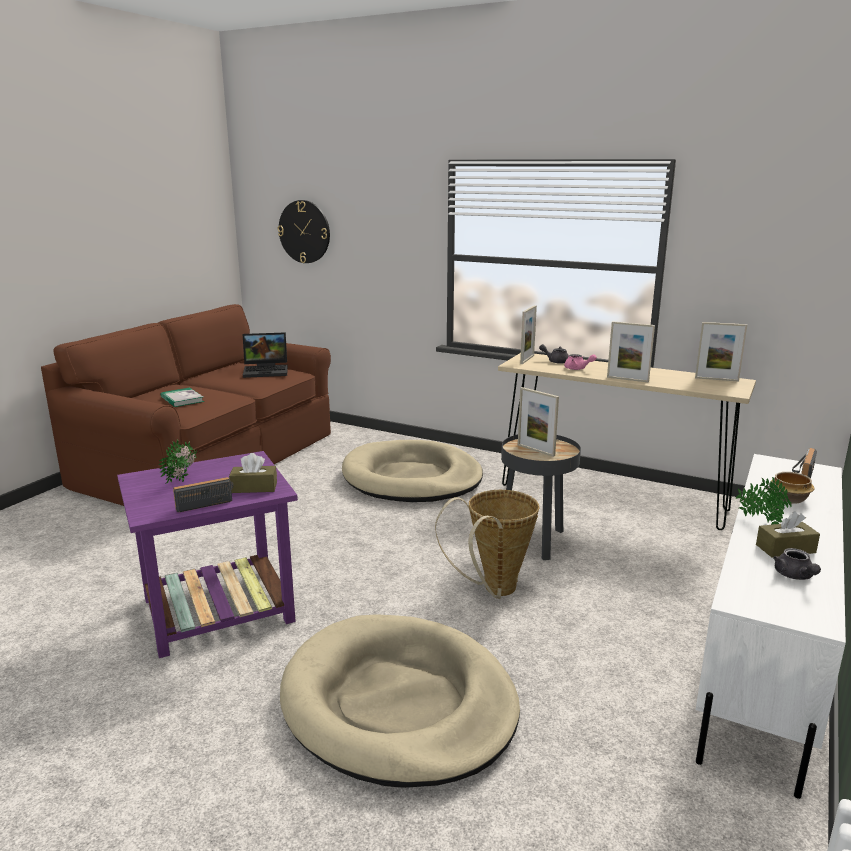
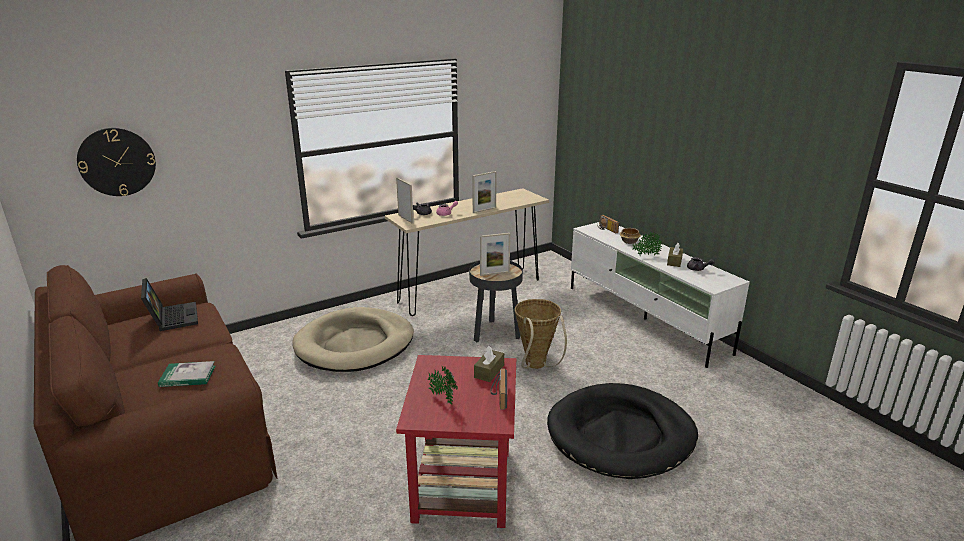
camera: 60 degrees left, 5 degrees up
purple side table [117,451,298,658] -> red side table [396,355,516,528]
laptop [243,332,288,378] -> laptop turned 45 degrees counterclockwise [141,278,198,331]
beige dog bed [280,614,520,788] -> black dog bed [547,383,698,479]
picture frame [695,322,747,382] -> none

